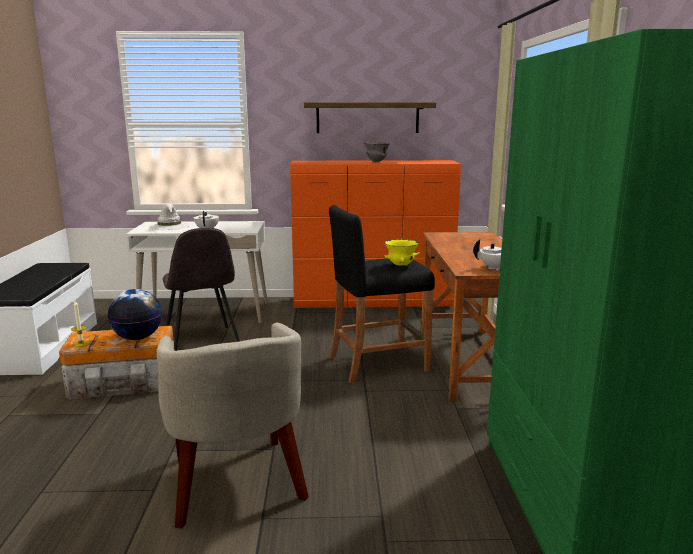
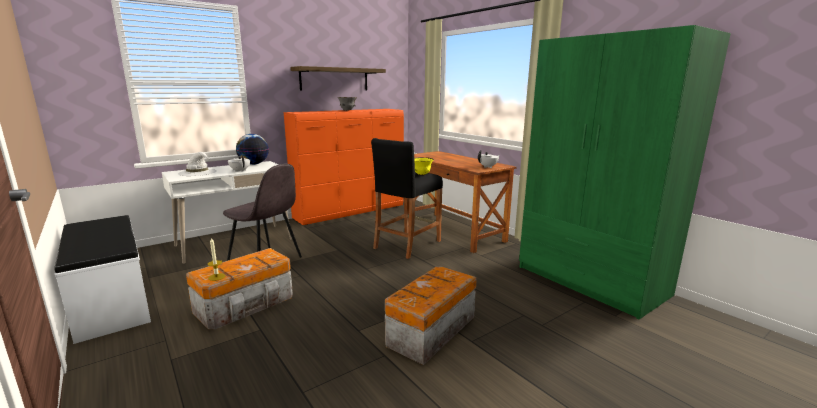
camera: 35 degrees left, 0 degrees up
globe [108,289,162,340] -> globe moved to [236,134,269,165]
beige armchair [157,322,309,529] -> storage box [385,266,477,365]

